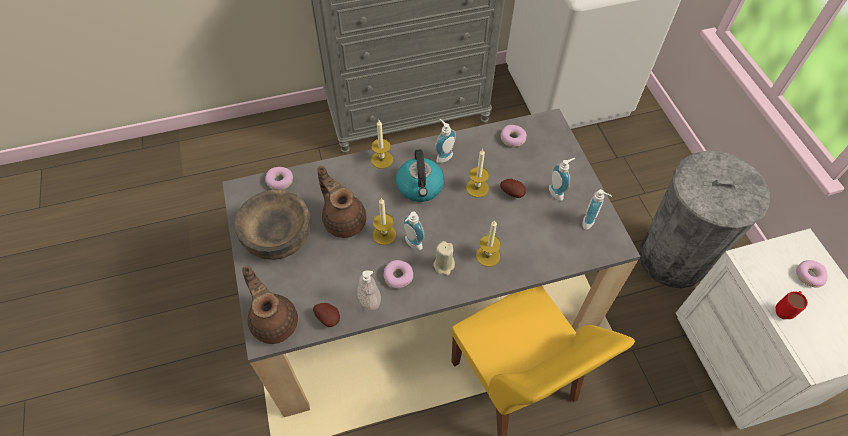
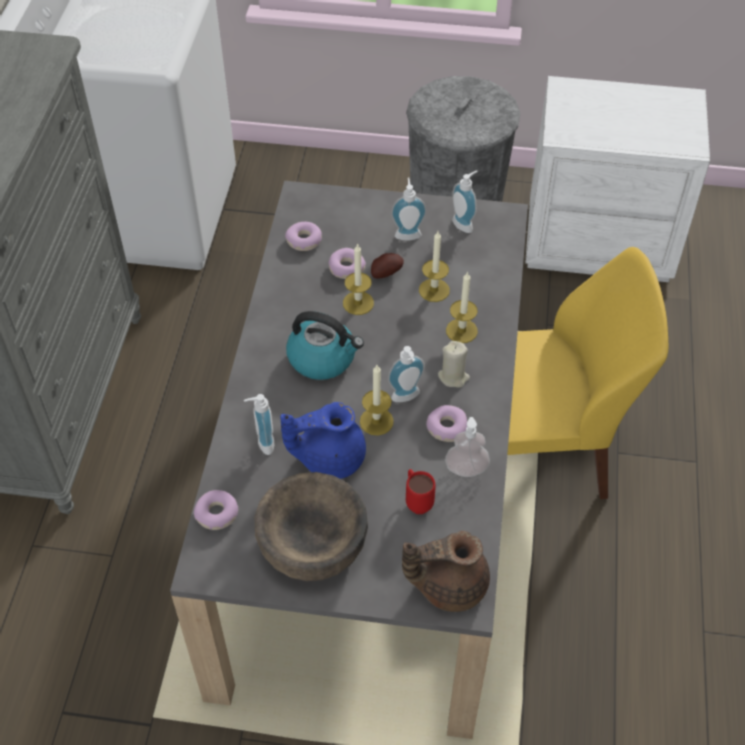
camera: 65 degrees left, 5 degrees down
potato [313,303,340,327] -> none
brown teapot [317,166,366,238] -> blue teapot [280,402,366,479]
candle [371,120,393,169] -> candle moved to [419,231,450,302]
soap dispenser [435,119,456,163] -> soap dispenser moved to [244,394,274,455]
red mug [776,291,808,319] -> red mug moved to [406,469,436,514]
donut [796,260,828,288] -> donut moved to [329,248,366,279]

